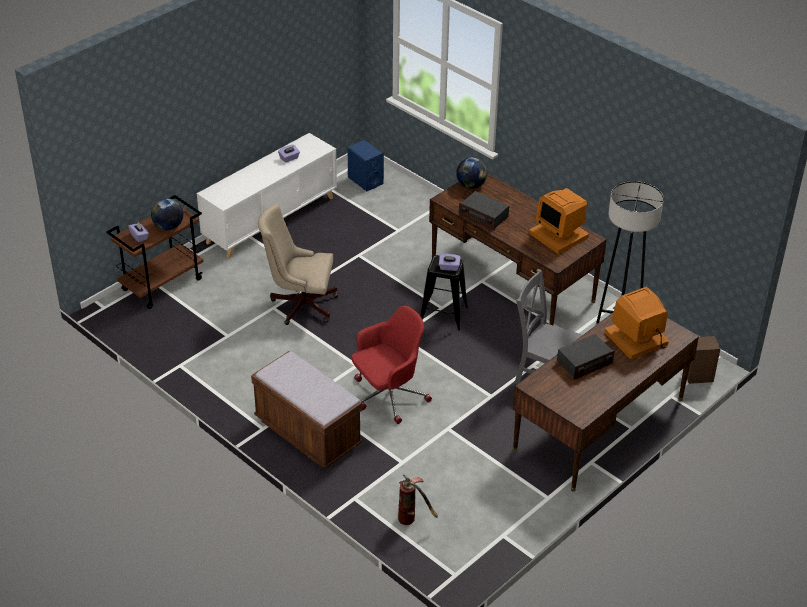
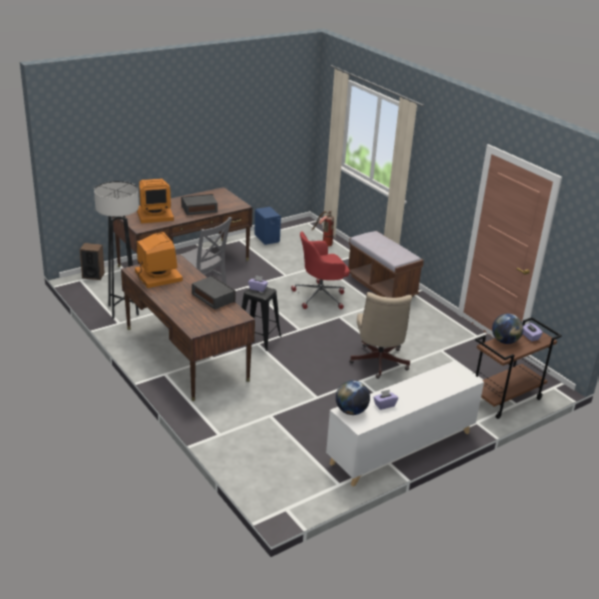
camera: 170 degrees left, 10 degrees down
beige office chair [258,204,338,325] -> beige office chair turned 75 degrees clockwise [349,292,412,379]
blue speaker [348,140,384,191] -> blue speaker moved to [254,207,281,245]
globe [456,158,487,189] -> globe moved to [336,380,370,415]

